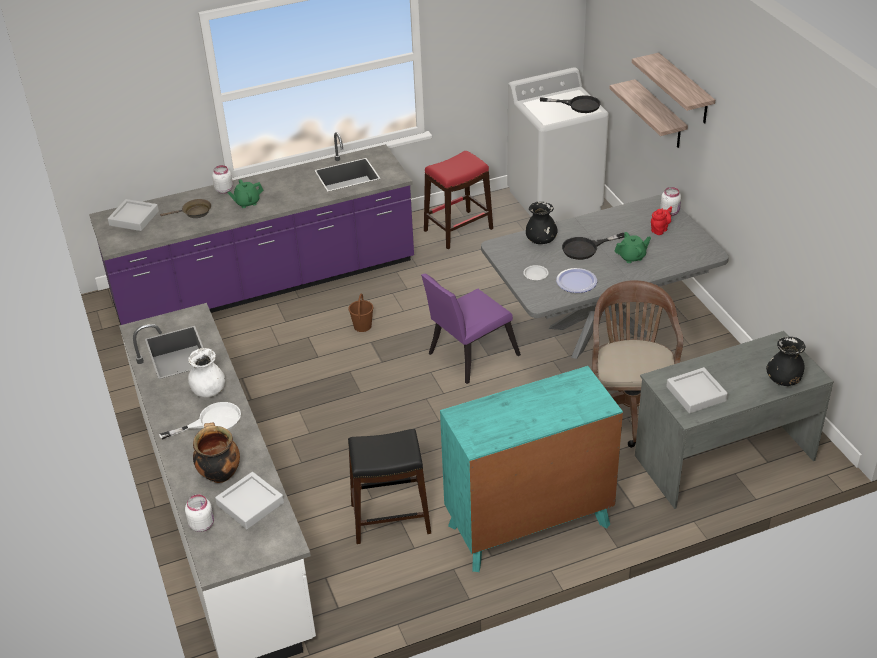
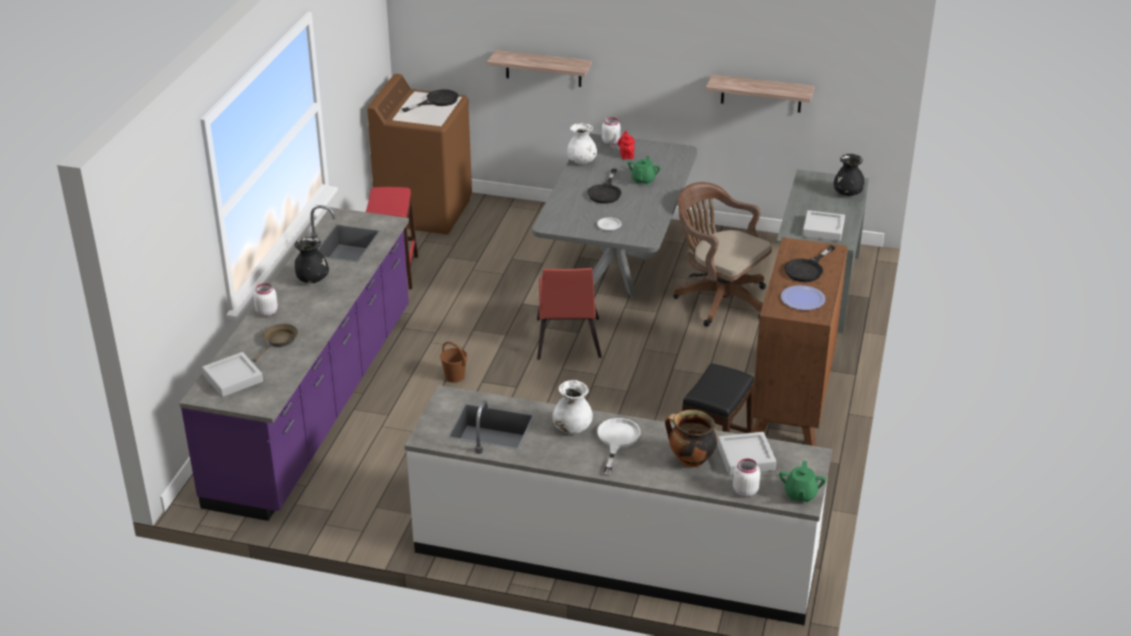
camera: 55 degrees left, 5 degrees down
green teapot [227,179,263,208] -> green teapot moved to [779,461,826,503]
purple chair [421,274,521,384] -> red chair [537,268,602,360]
turquoise dresser [440,366,623,572] -> brown dresser [753,237,848,446]
white washing machine [507,67,609,222] -> brown washing machine [367,74,472,235]
black vase [526,202,558,244] -> black vase moved to [295,237,329,283]
plate [556,268,597,293] -> plate moved to [781,285,826,310]
shelf [632,53,715,124] -> shelf moved to [706,74,814,113]
none -> white vase [567,123,597,164]
none -> black frying pan [784,245,836,282]

